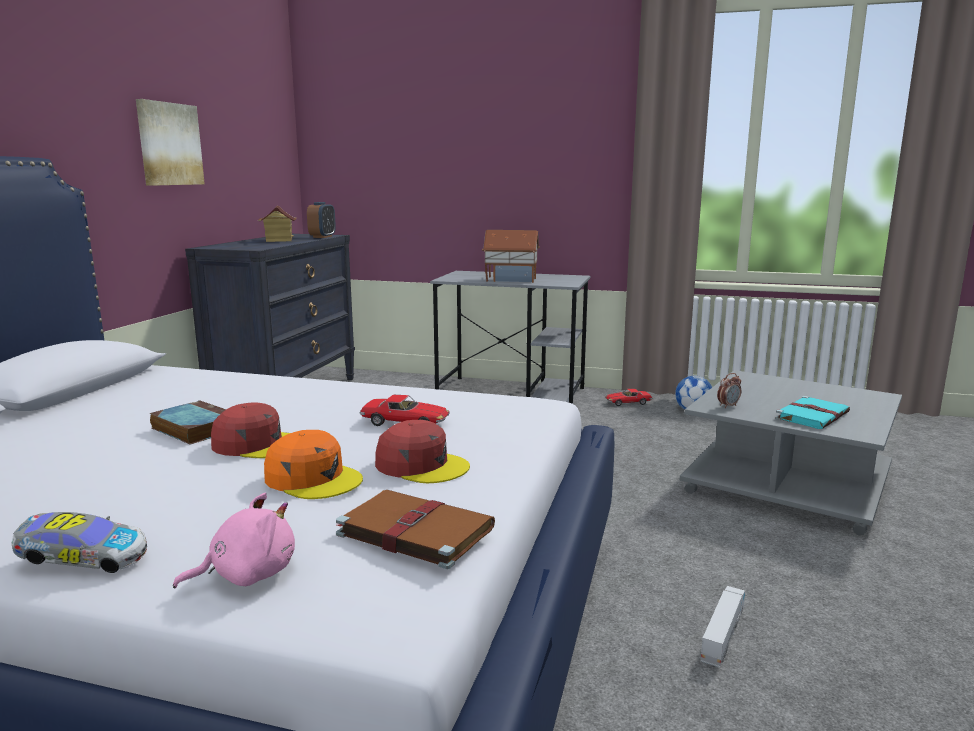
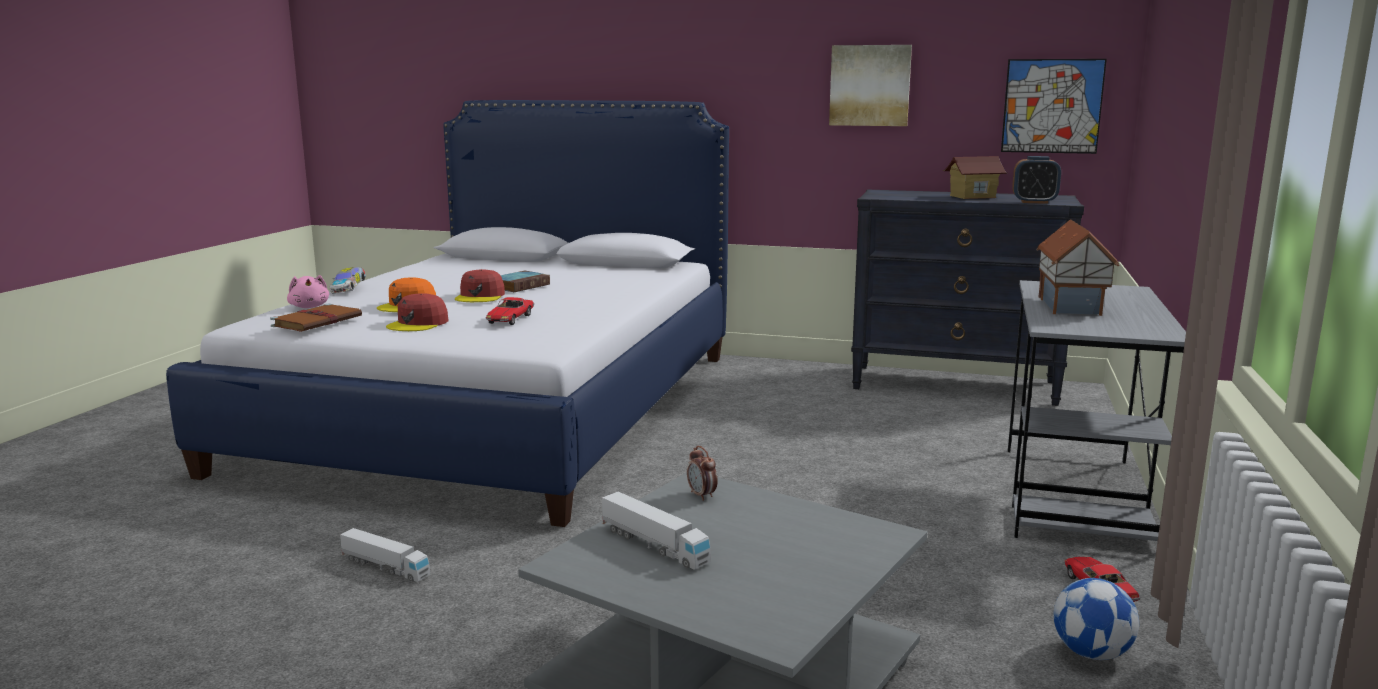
camera: 90 degrees right, 0 degrees up
turquoise book [775,396,850,429] -> toy truck [602,492,711,570]
none -> picture [1001,59,1107,154]

